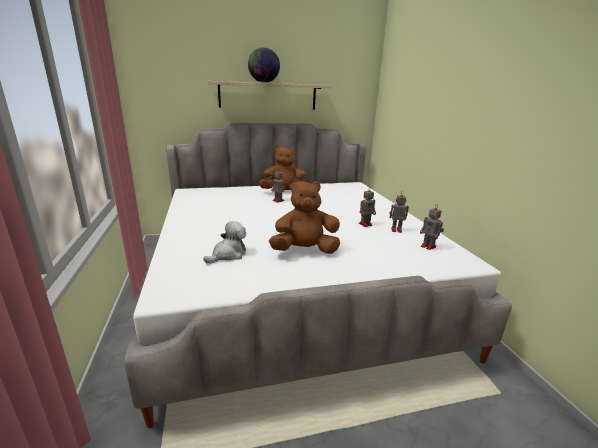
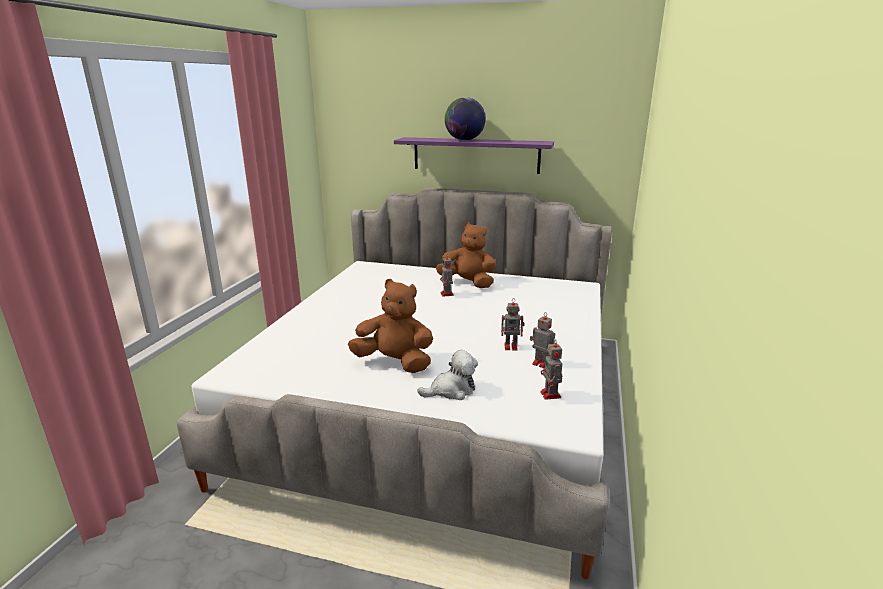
camera: 30 degrees right, 0 degrees up
plush toy [203,221,246,263] -> plush toy moved to [417,350,478,400]
beige shelf [208,81,331,109] -> purple shelf [394,137,554,174]

